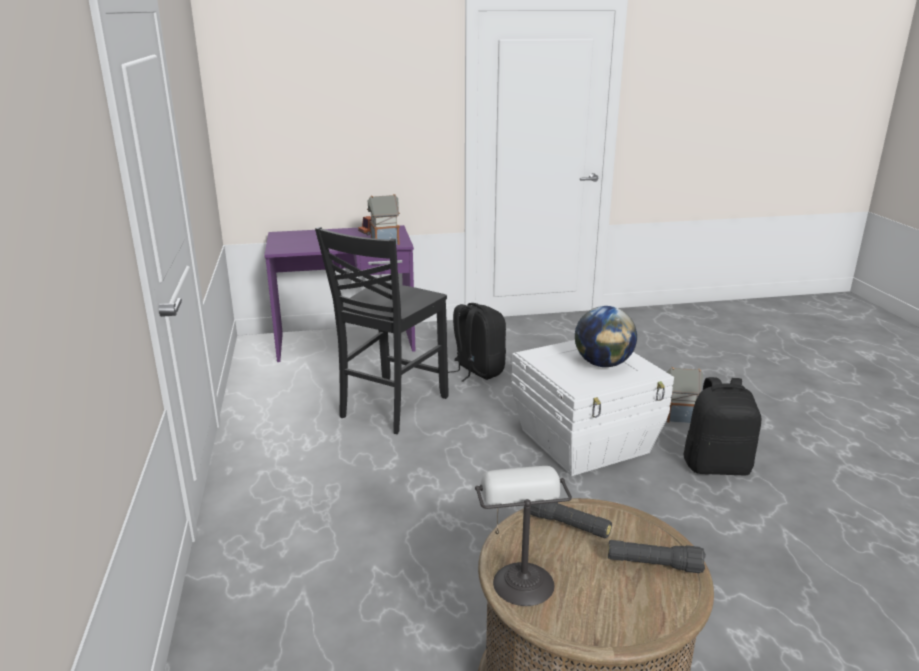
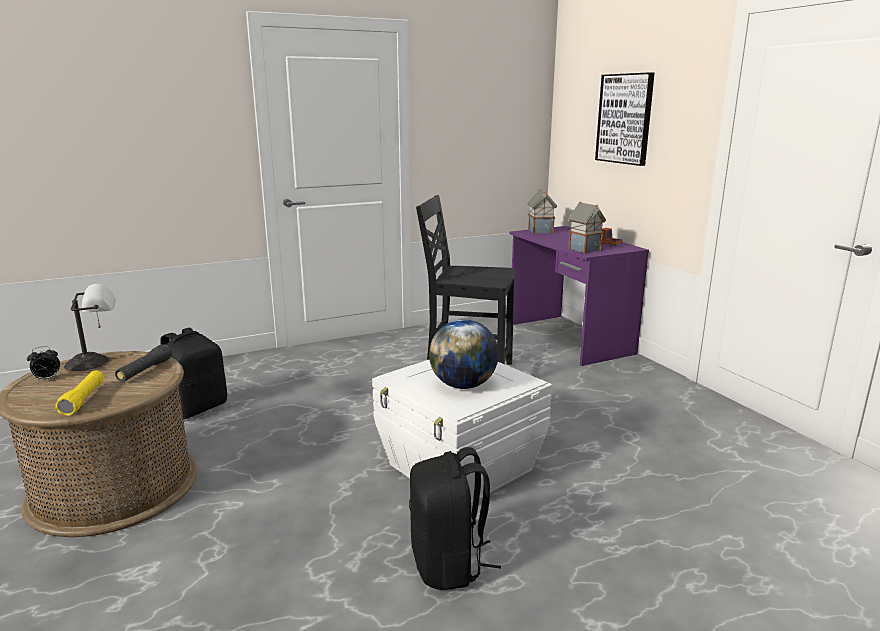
camera: 75 degrees right, 5 degrees down
black backpack [448,303,506,382] -> black backpack moved to [161,328,227,419]
black flashlight [608,540,706,573] -> yellow flashlight [55,370,104,415]
toy house [667,367,703,423] -> toy house moved to [527,189,557,234]
none -> alarm clock [27,346,60,382]
none -> picture [595,72,655,166]

